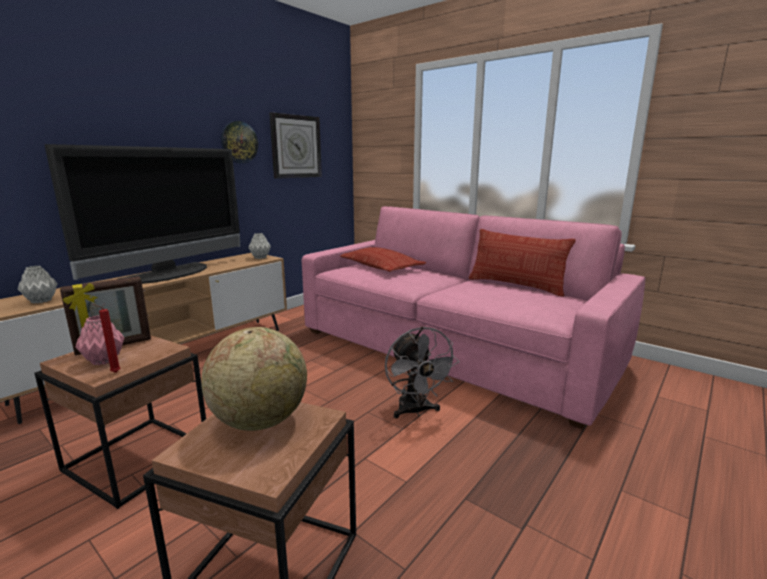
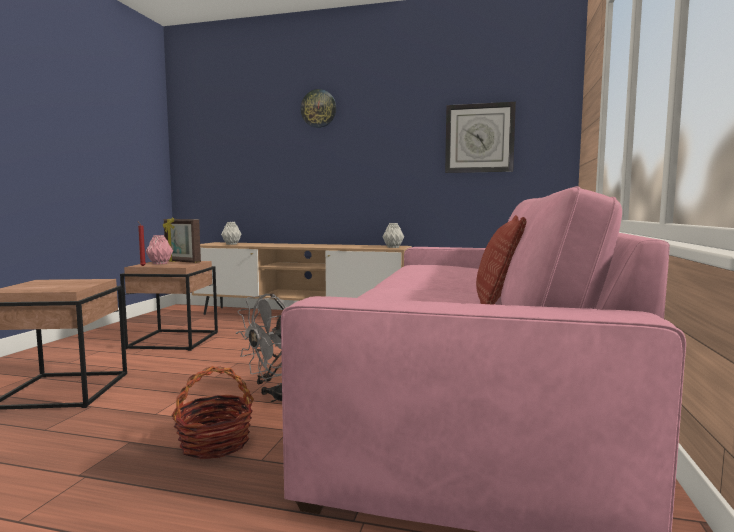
camera: 65 degrees right, 10 degrees down
television [44,144,240,284] -> none
globe [201,327,307,431] -> none
wall clock [221,121,258,163] -> wall clock moved to [300,89,336,128]
pillow [340,247,426,272] -> none
none -> basket [171,366,254,459]

